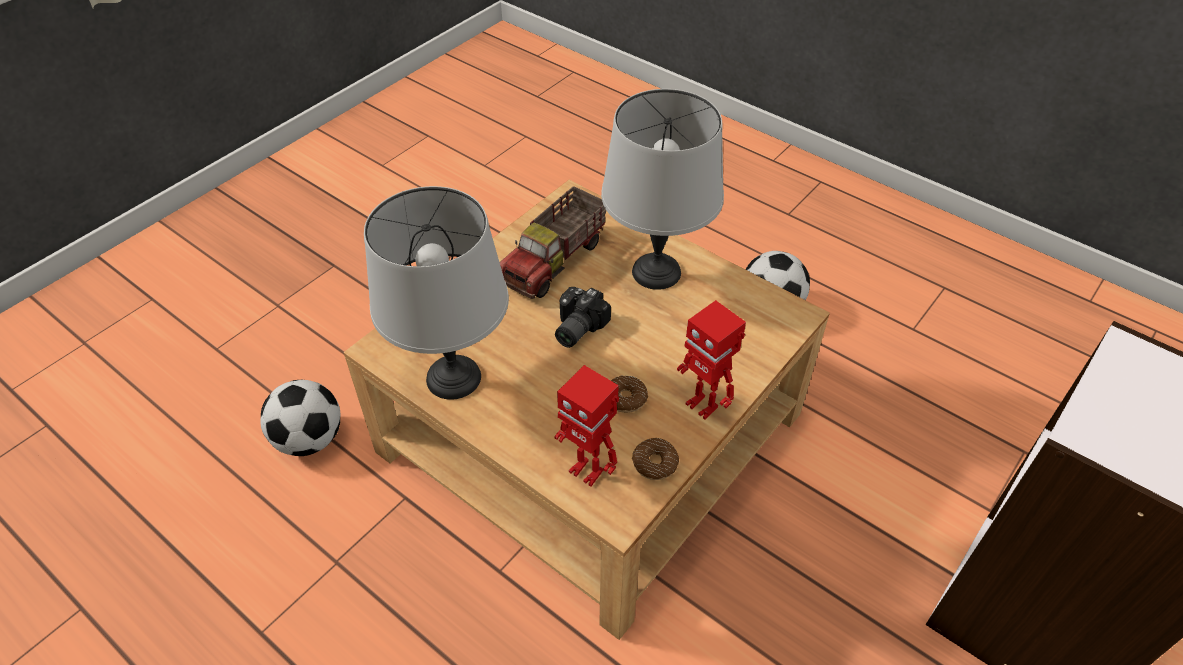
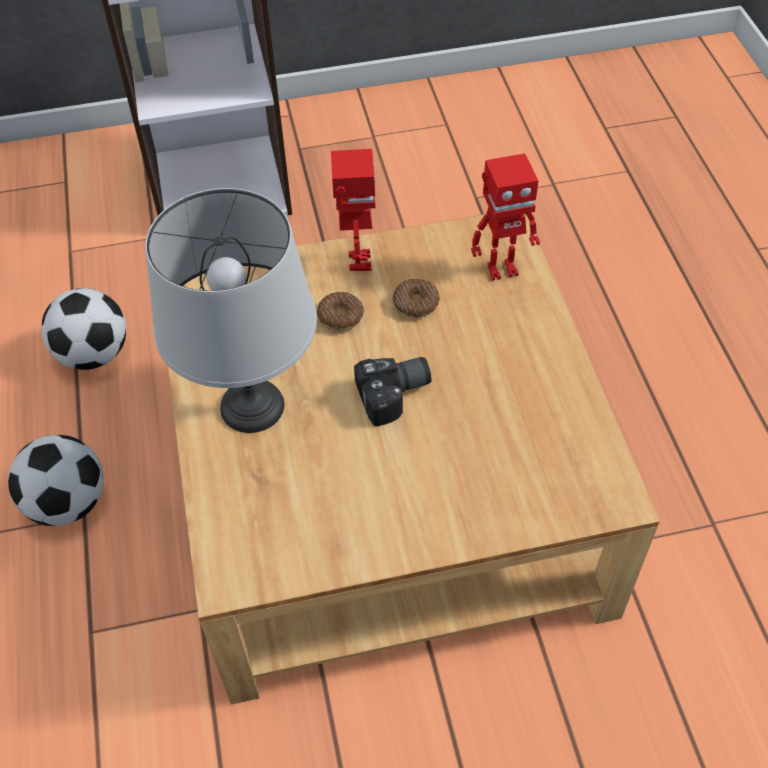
camera: 140 degrees left, 5 degrees up
football [260,380,340,456] -> football moved to [41,288,126,370]
grey table lamp [364,186,509,400] -> none
toy truck [500,186,606,299] -> none
toy robot [555,365,619,487] -> toy robot turned 90 degrees clockwise [471,153,540,281]
donut [632,438,679,480] -> donut moved to [317,292,364,331]

